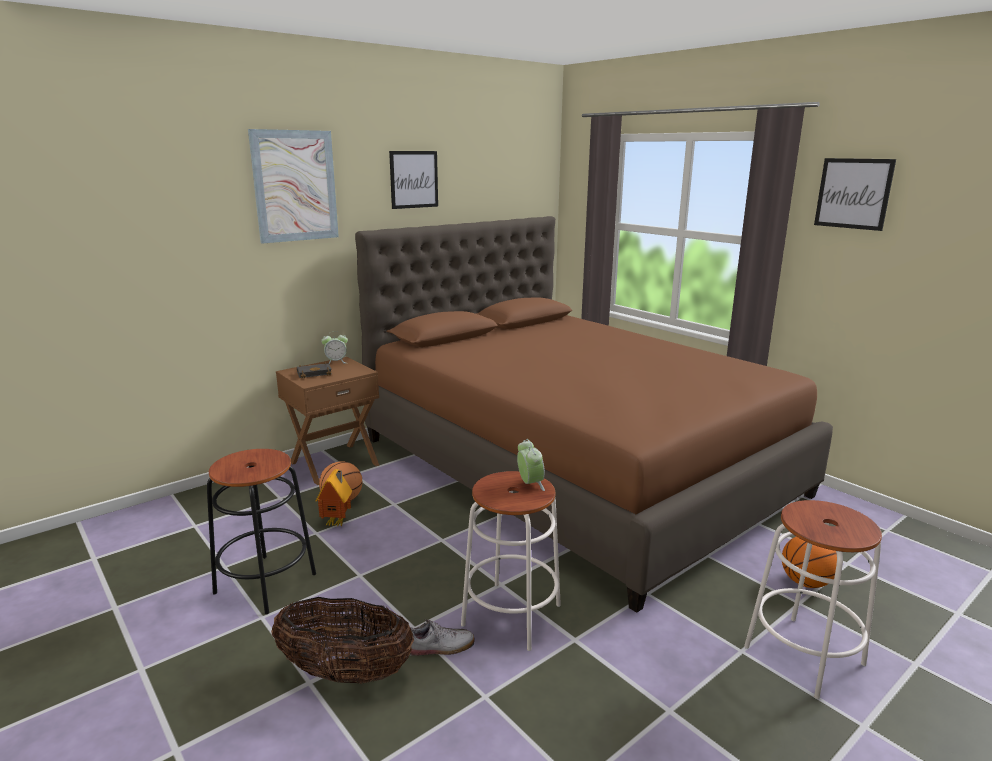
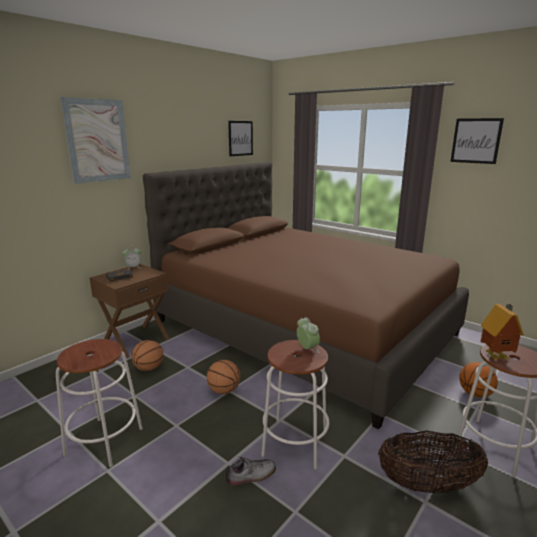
camera: 10 degrees left, 0 degrees up
black stool [207,449,316,614] -> white stool [56,339,143,467]
basket [271,596,414,684] -> basket moved to [378,430,488,494]
toy house [316,469,352,526] -> toy house moved to [481,304,524,360]
picture [389,151,438,209] -> picture moved to [228,121,253,156]
none -> basketball [207,360,240,394]

